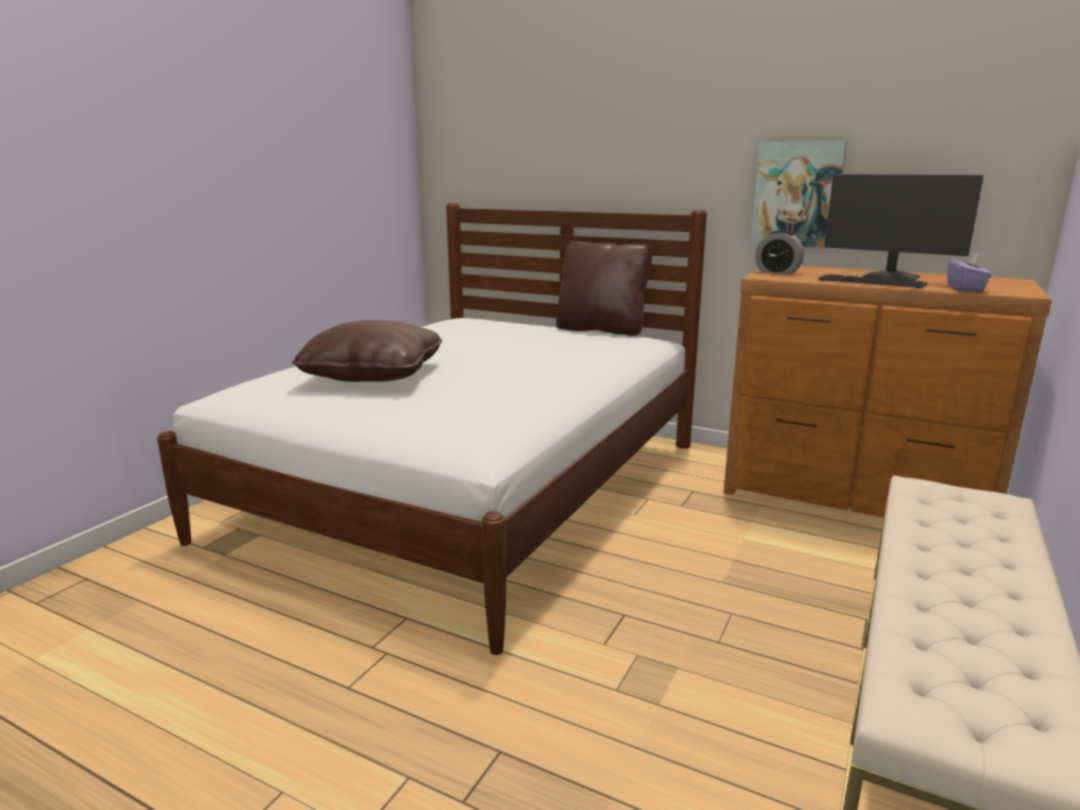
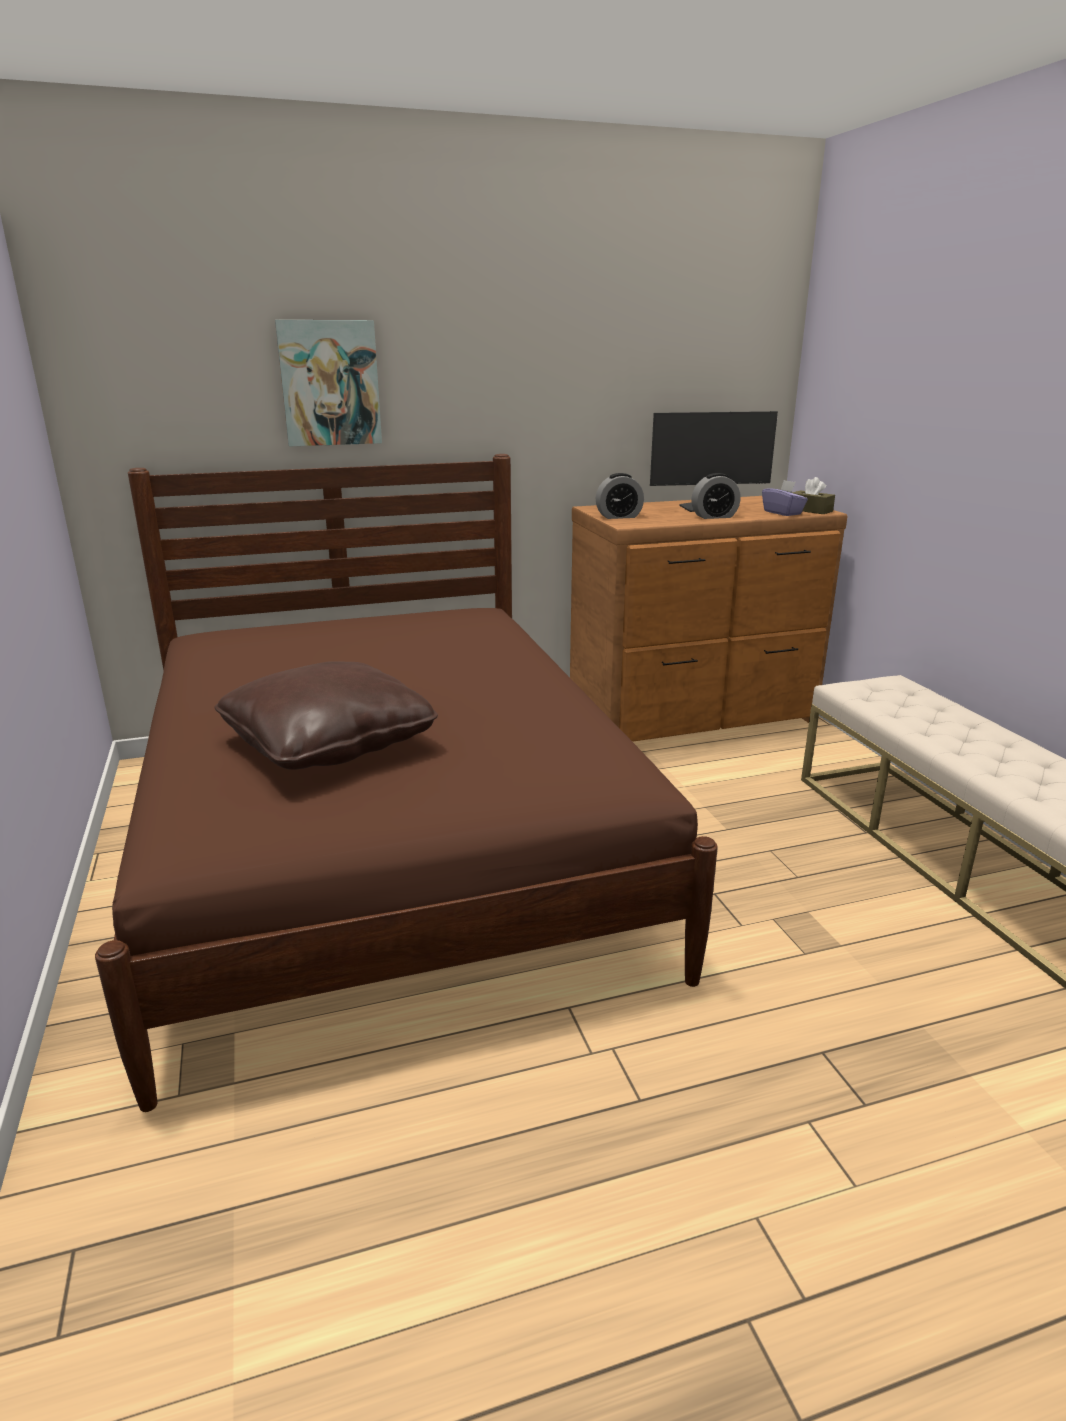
camera: 45 degrees left, 5 degrees up
white bed [157,203,707,655] -> brown bed [95,454,718,1112]
brown pillow [556,241,653,336] -> none
picture [750,141,847,248] -> picture moved to [275,320,382,447]
keyboard [818,274,927,289] -> alarm clock [691,473,741,519]
none -> brown tissue box [792,477,835,514]

